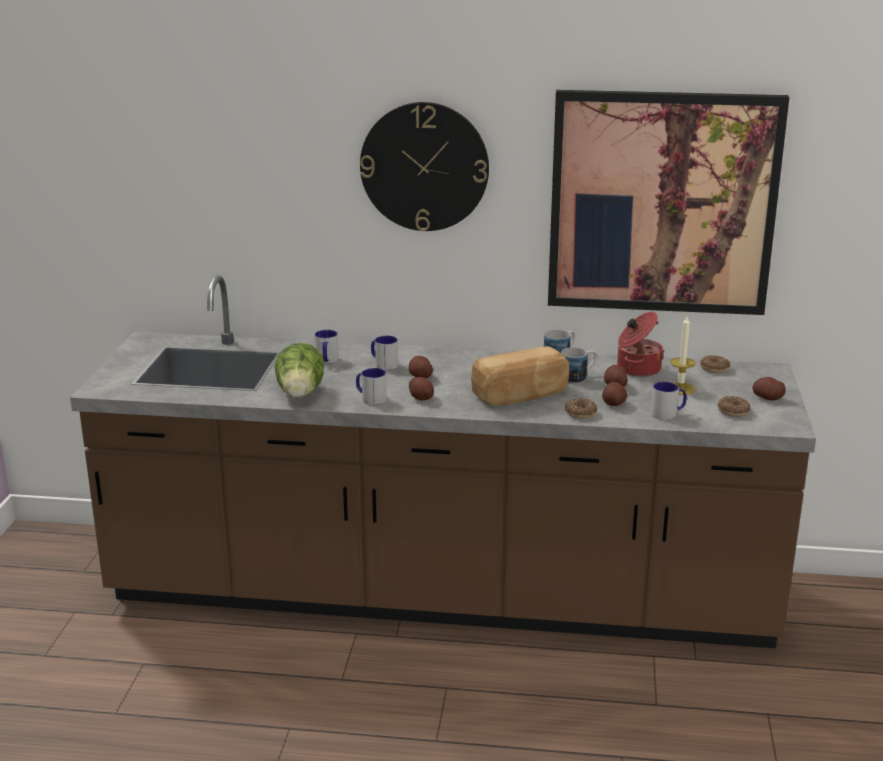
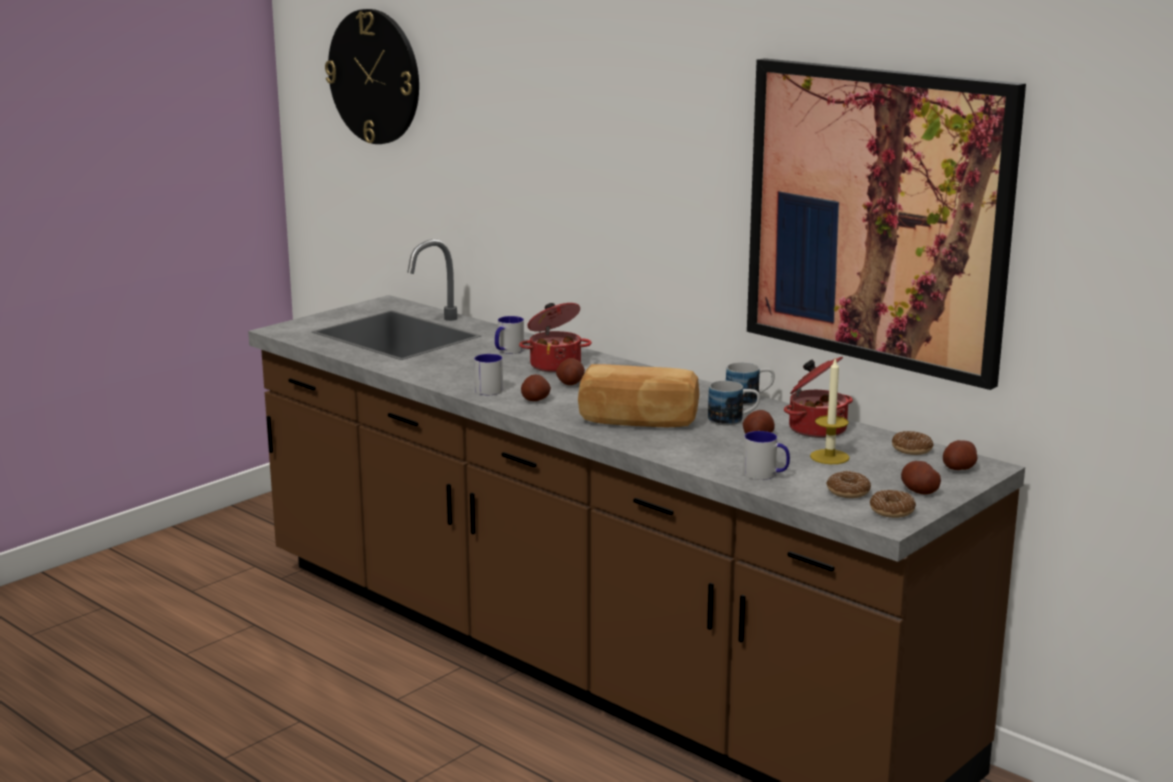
camera: 35 degrees right, 5 degrees down
lettuce [275,343,325,398] -> none
wall clock [360,102,489,231] -> wall clock moved to [325,9,419,144]
mug [371,336,398,370] -> cooking pot [519,303,592,373]
donut [565,398,597,419] -> donut moved to [870,490,916,518]
potato [602,382,627,406] -> potato moved to [943,440,978,470]

